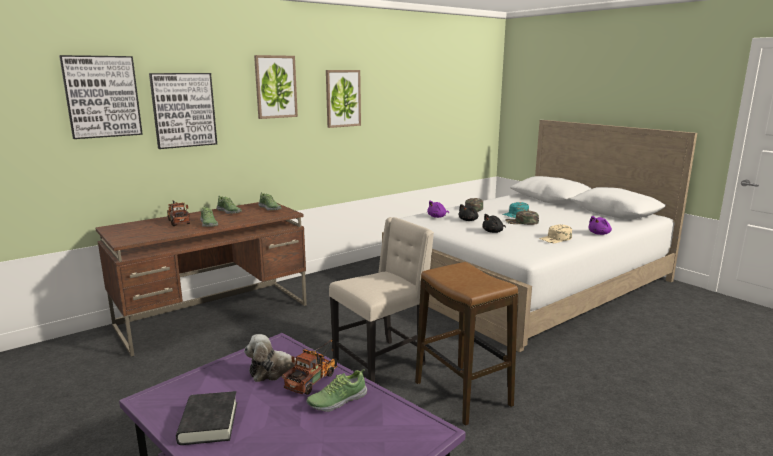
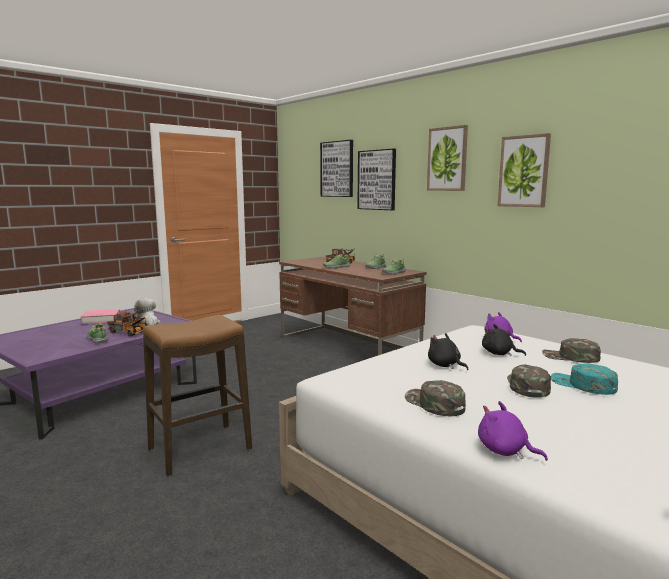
camera: 85 degrees right, 5 degrees down
black book [176,391,237,445] -> pink book [80,309,120,324]
beige chair [329,217,434,383] -> none
beige cap [539,225,572,243] -> green cap [405,380,466,416]

